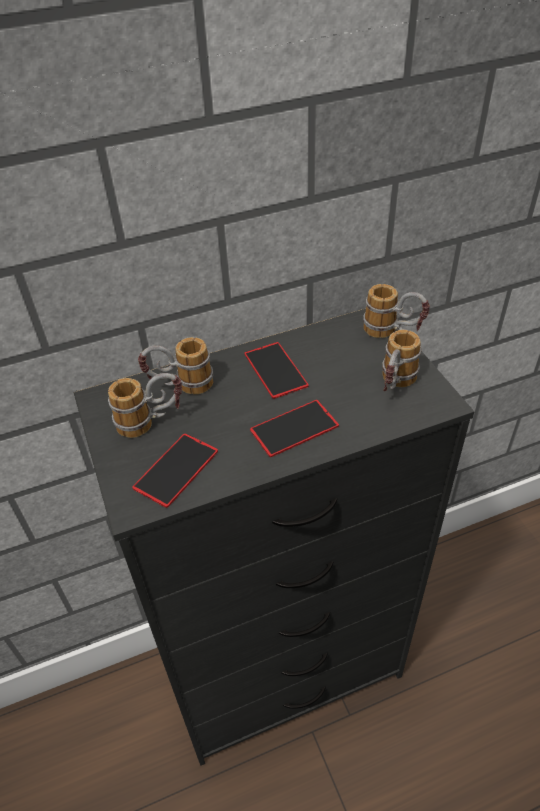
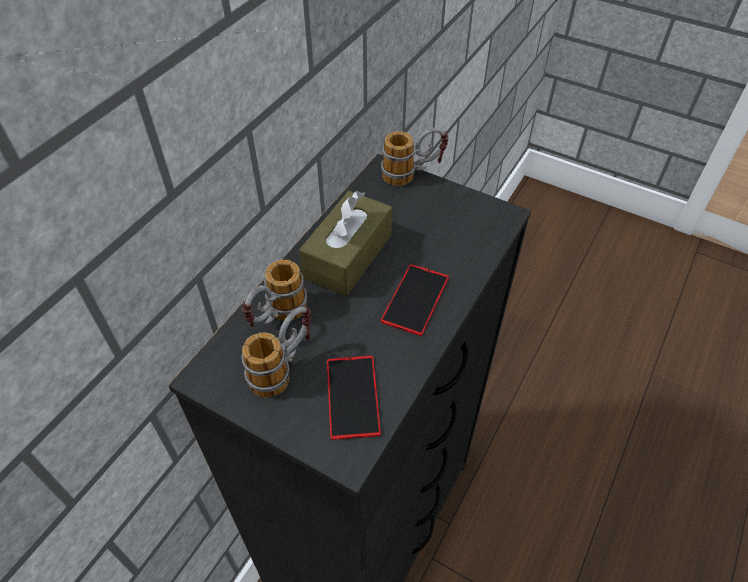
camera: 40 degrees left, 5 degrees up
phone [245,342,309,399] -> brown tissue box [299,191,392,296]
mug [382,330,421,391] -> none

